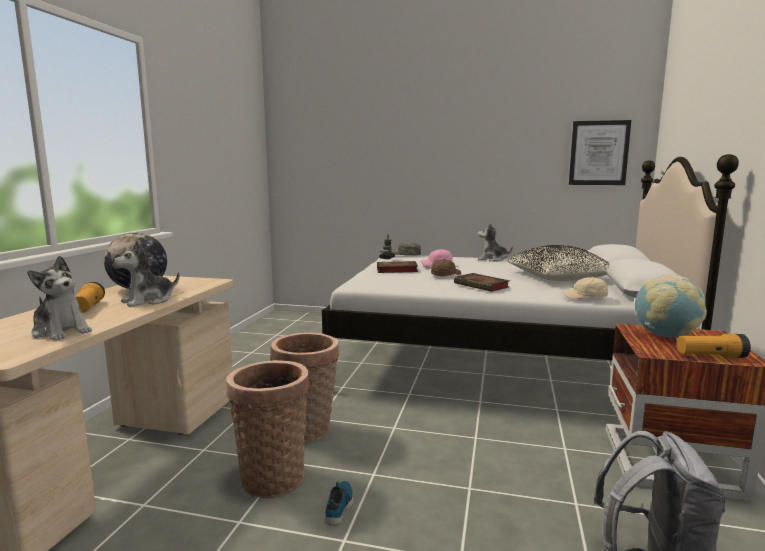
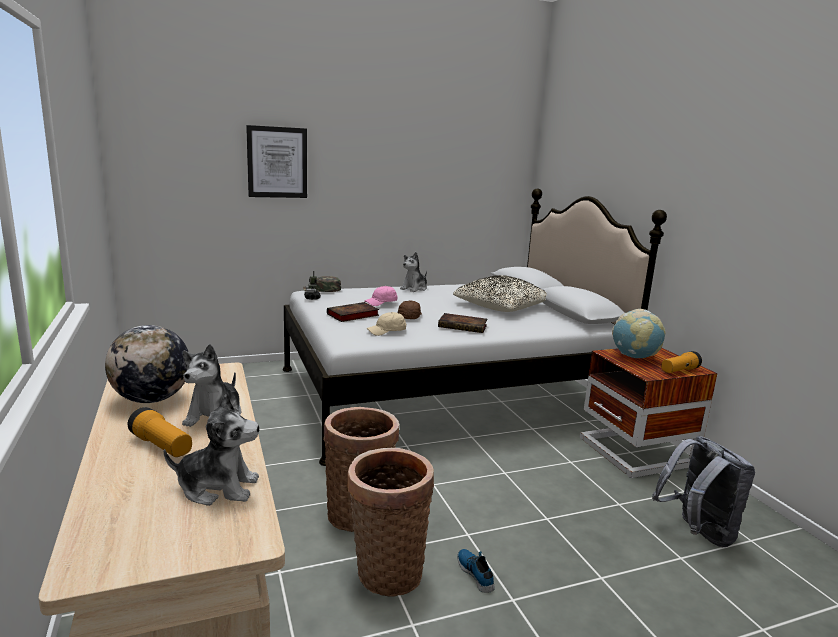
camera: 35 degrees left, 5 degrees up
plush toy [478,223,513,261] -> plush toy turned 45 degrees counterclockwise [400,252,427,292]
beige cap [562,277,608,300] -> beige cap moved to [367,312,406,336]
picture [569,120,631,185] -> picture moved to [246,125,307,198]

